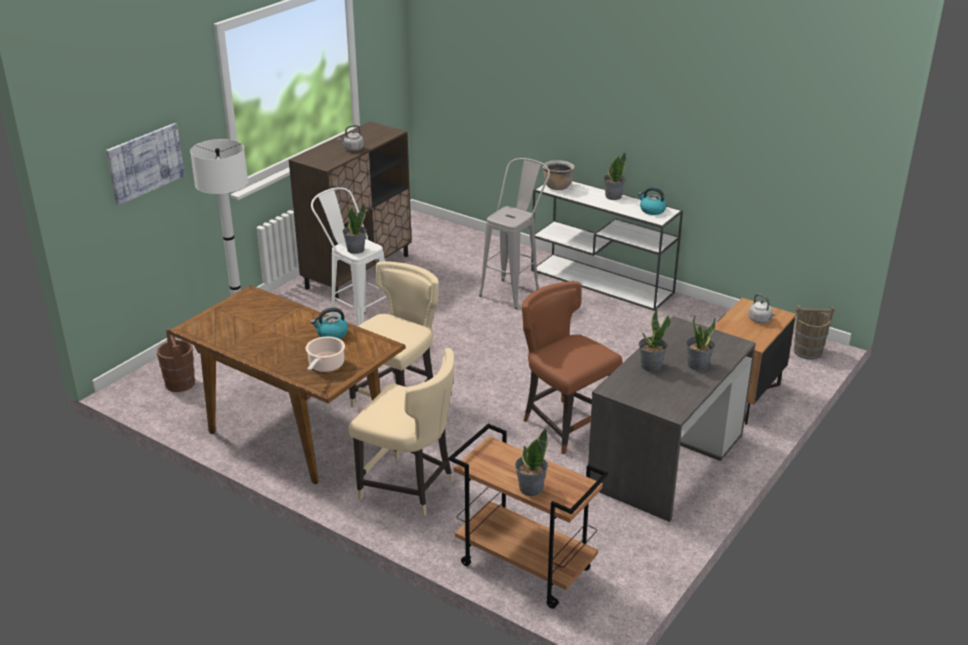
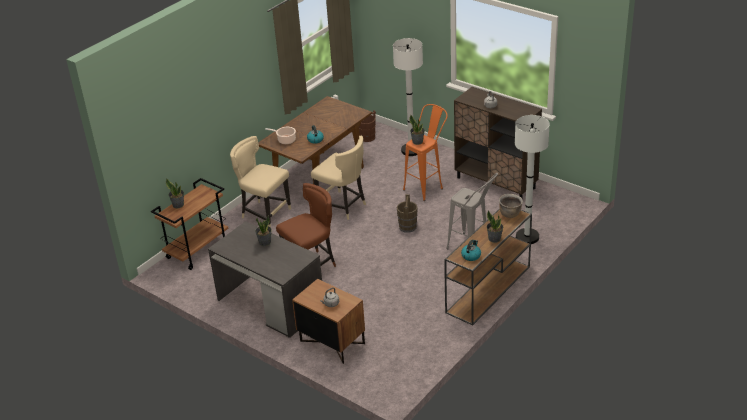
camera: 95 degrees right, 5 degrees up
picture [106,123,185,205] -> none
white stool [311,187,388,326] -> orange stool [403,104,448,201]
beige chair [348,348,454,516] -> beige chair turned 90 degrees clockwise [230,136,291,228]
white console table [531,180,683,311] -> brown console table [445,208,532,326]
potted plant [686,316,716,371] -> none
brown bucket [793,305,835,360] -> brown bucket moved to [397,194,418,233]
none -> white floor lamp [515,115,550,244]

